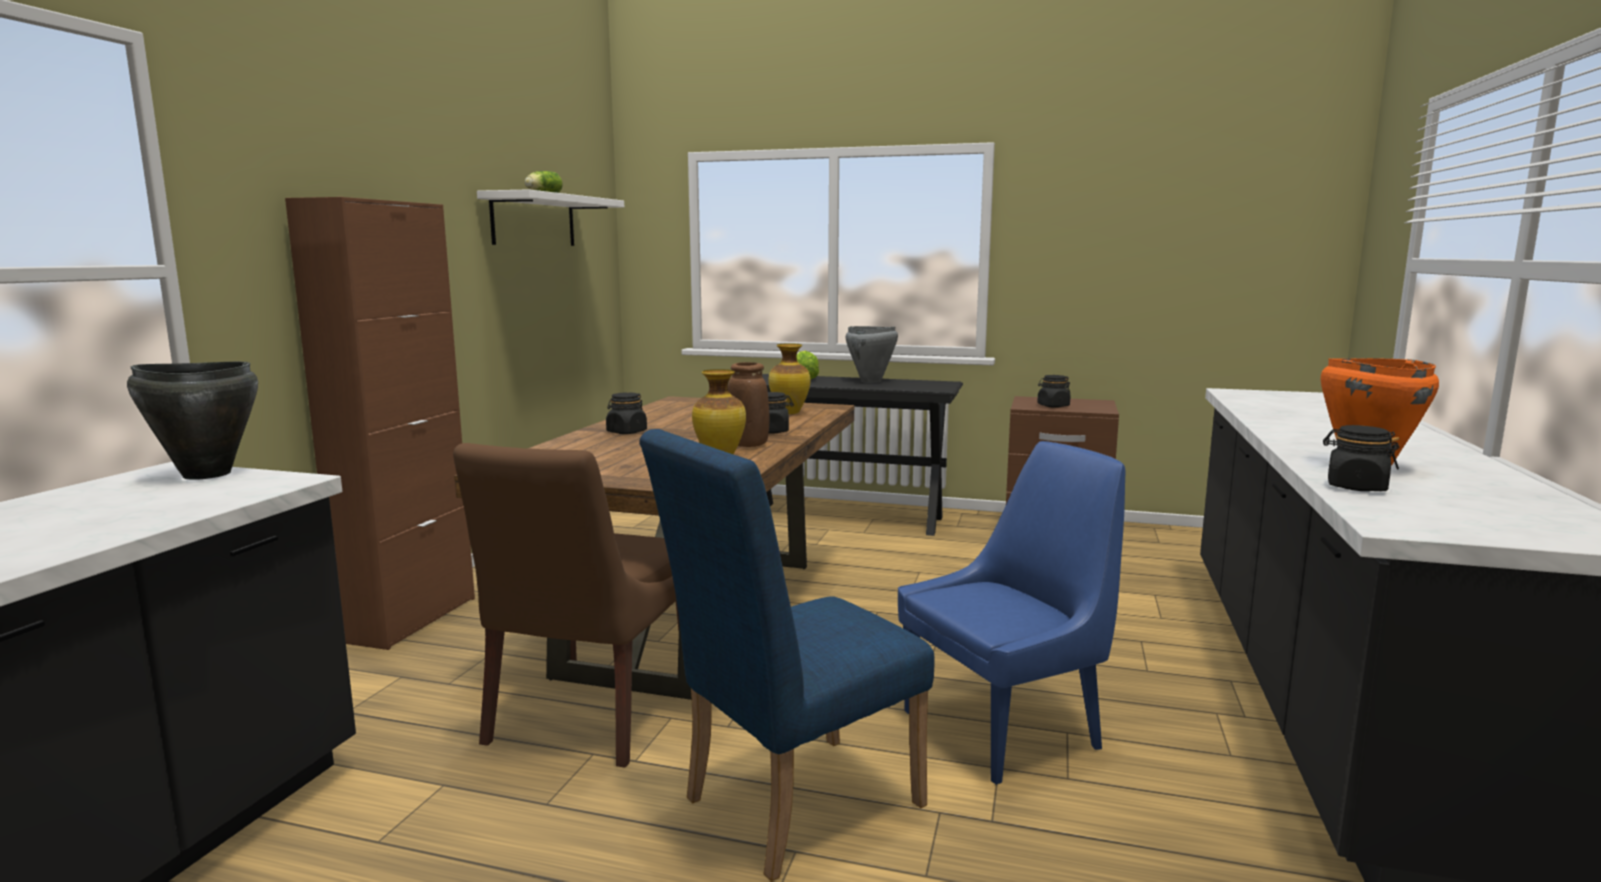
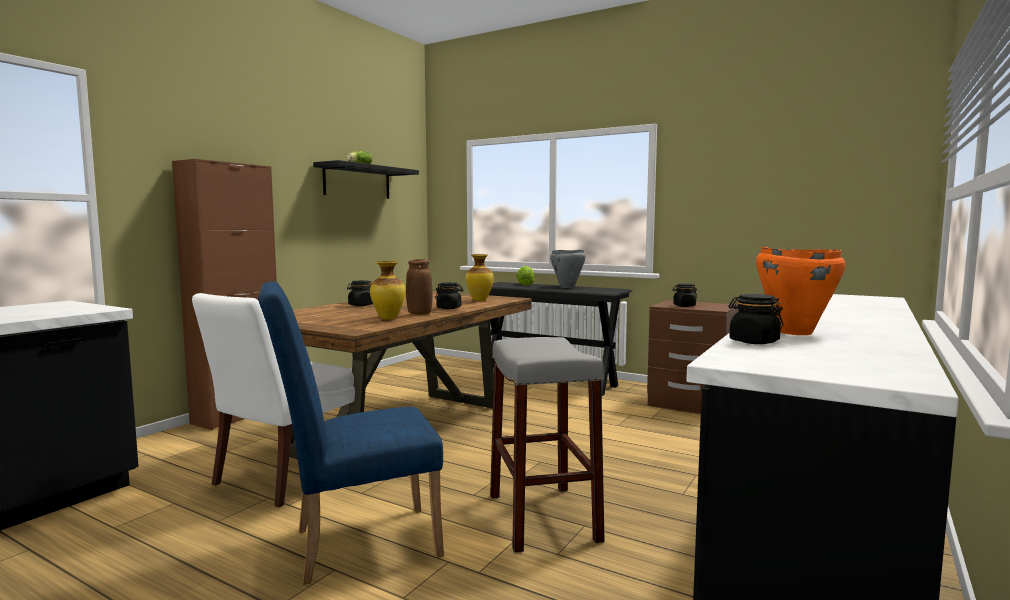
camera: 15 degrees right, 5 degrees down
black cooking pot [127,362,258,480] -> none
brown chair [453,443,679,768] -> white chair [192,293,355,508]
white shelf [477,189,624,246] -> black shelf [313,160,419,199]
blue chair [898,441,1125,785] -> grey stool [490,337,605,553]

